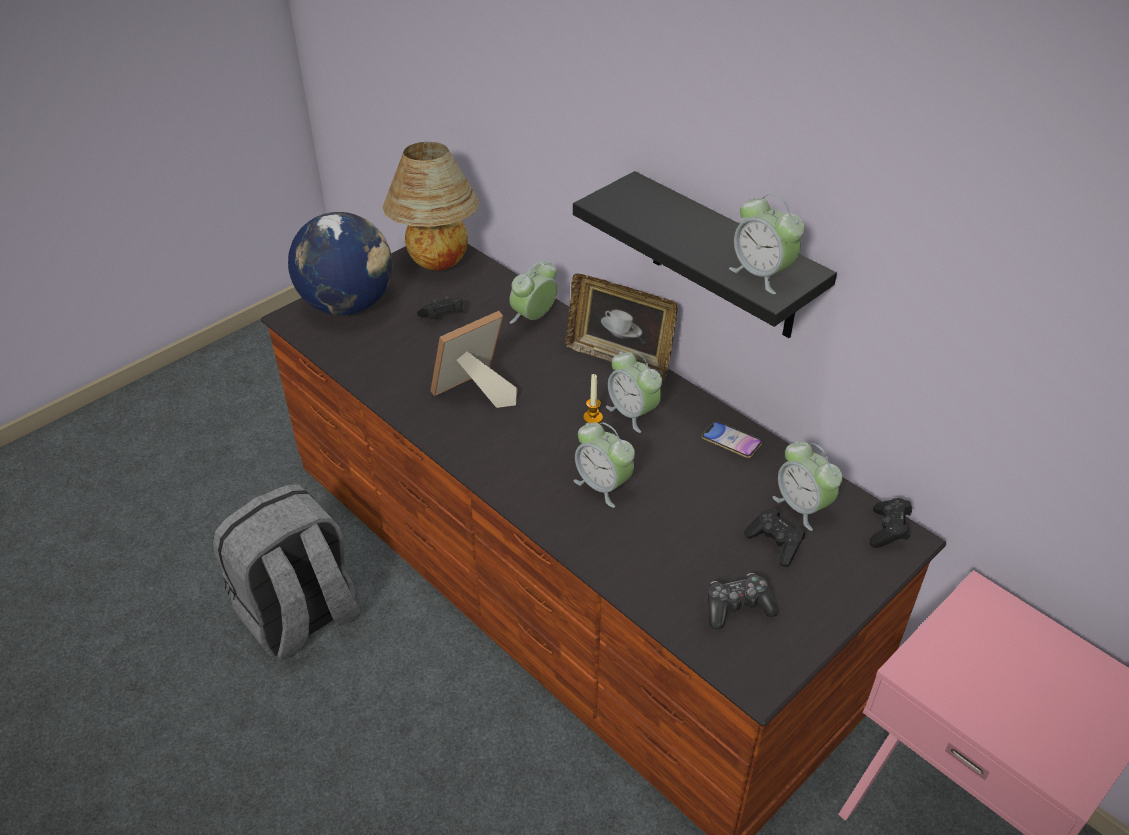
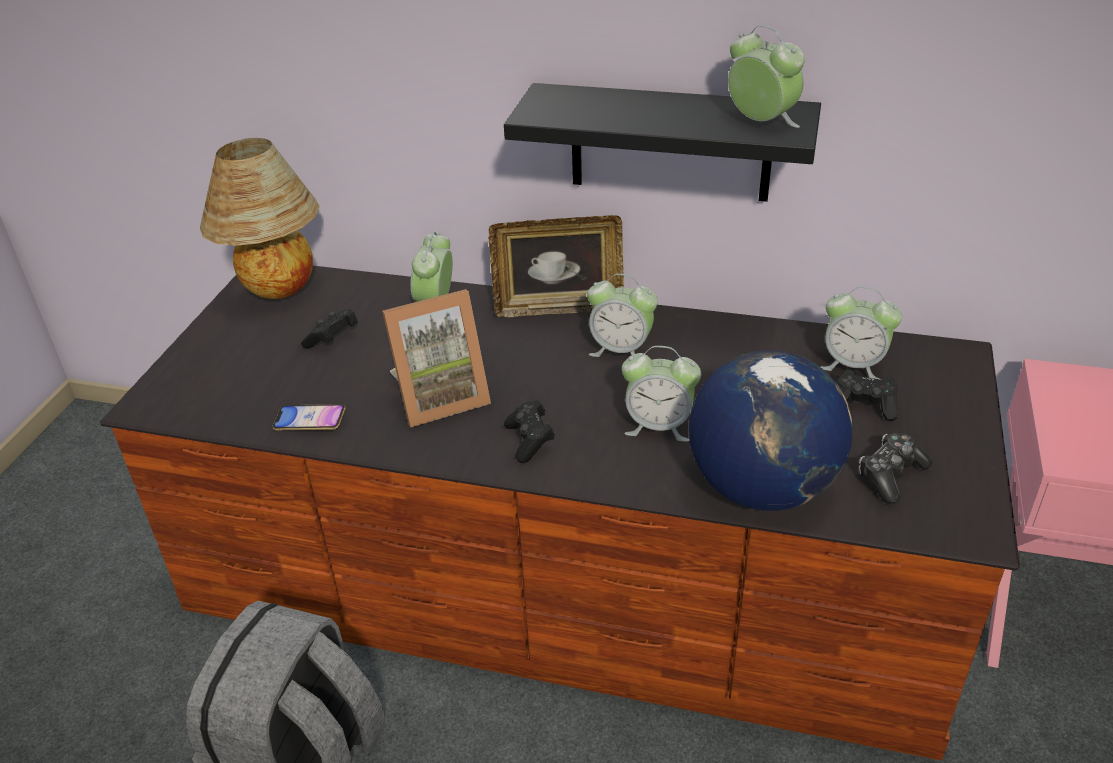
camera: 30 degrees left, 5 degrees down
globe [288,212,393,315] -> globe moved to [689,350,852,511]
picture frame [430,311,518,408] -> picture frame turned 135 degrees counterclockwise [382,289,491,427]
candle [583,374,603,423] -> none
phone [702,421,763,458] -> phone moved to [272,404,346,431]
alarm clock [729,193,805,294] -> alarm clock turned 150 degrees counterclockwise [728,25,804,128]
black game controller [869,498,912,548] -> black game controller moved to [504,400,555,463]

